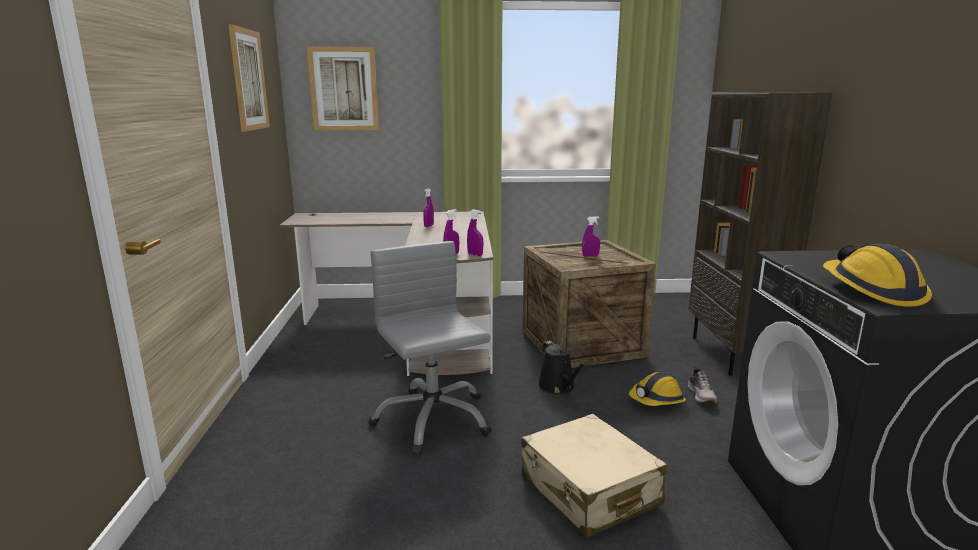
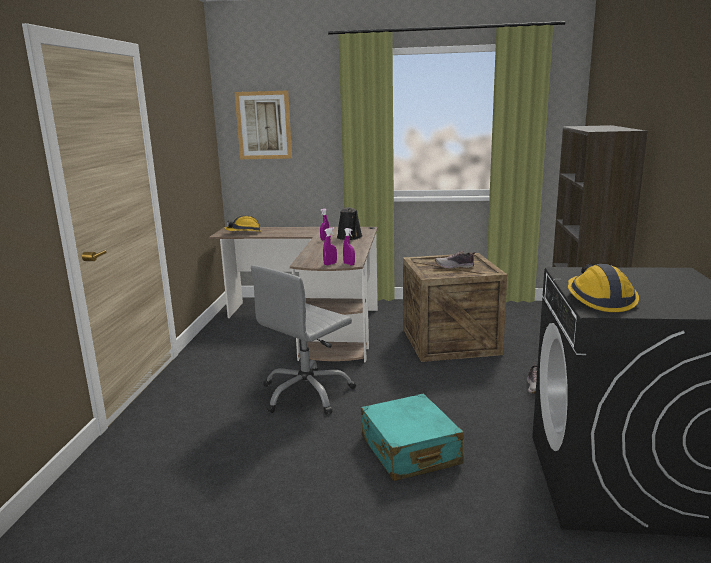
camera: 10 degrees right, 0 degrees up
picture [228,24,270,132] -> none
grey office chair [369,241,491,455] -> grey office chair turned 120 degrees counterclockwise [251,265,356,415]
beige suitcase [521,414,667,538] -> turquoise suitcase [361,394,464,481]
black watering can [538,341,586,394] -> black watering can moved to [337,207,363,240]
purple spray bottle [582,216,600,257] -> shoe [435,251,476,269]
hard hat [629,372,686,406] -> hard hat moved to [224,215,262,232]

